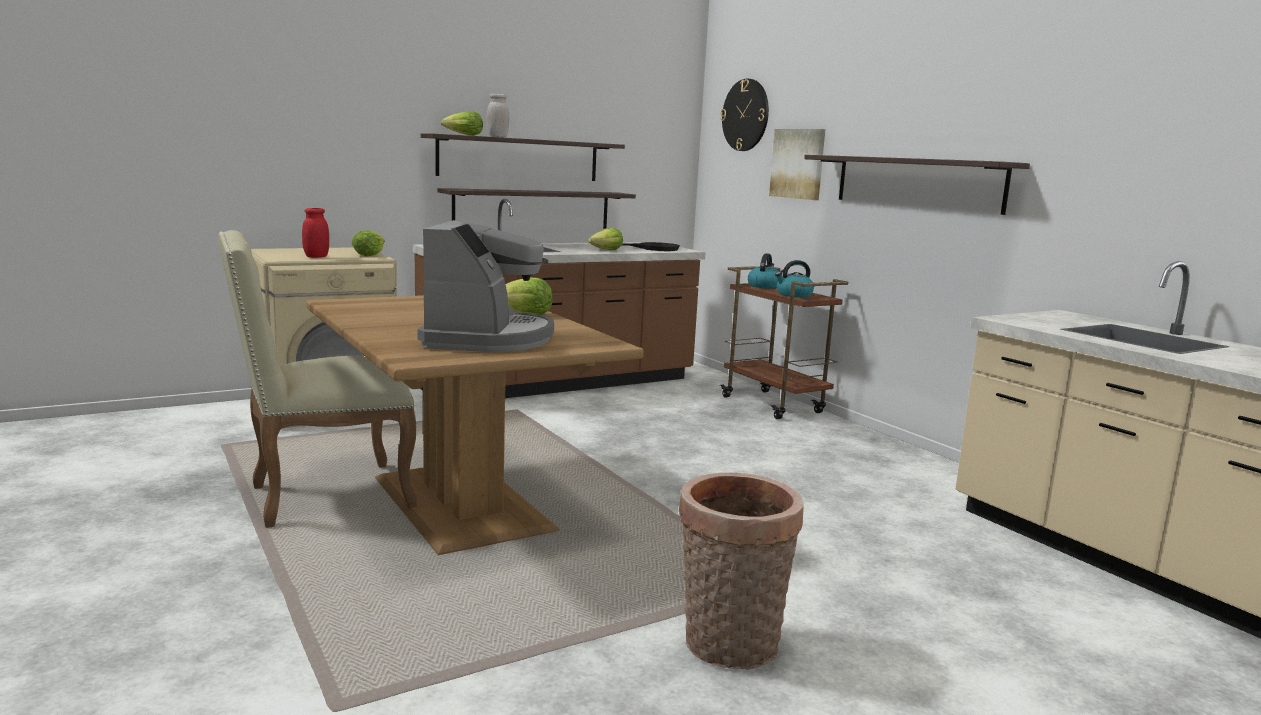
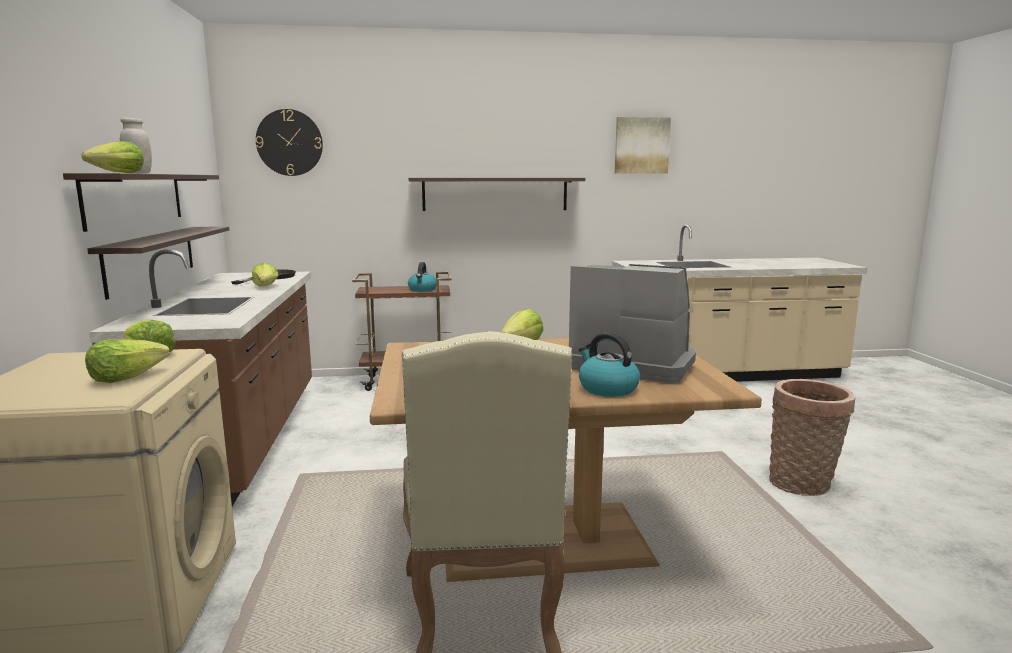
camera: 65 degrees left, 0 degrees up
red jar [302,208,329,258] -> lettuce [85,339,170,383]
kettle [748,253,779,289] -> kettle moved to [579,332,640,397]
picture [769,129,825,200] -> picture moved to [615,117,671,174]

